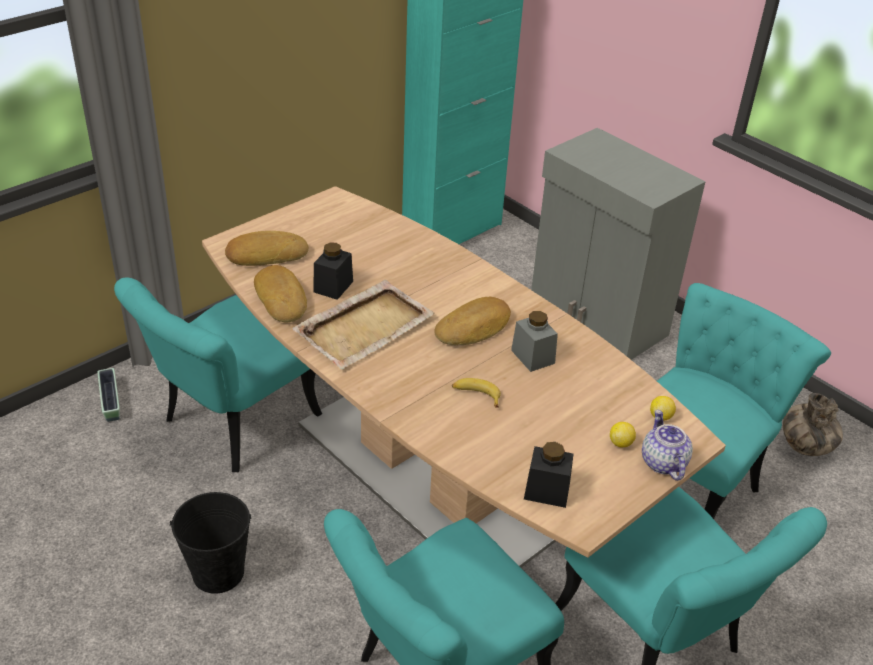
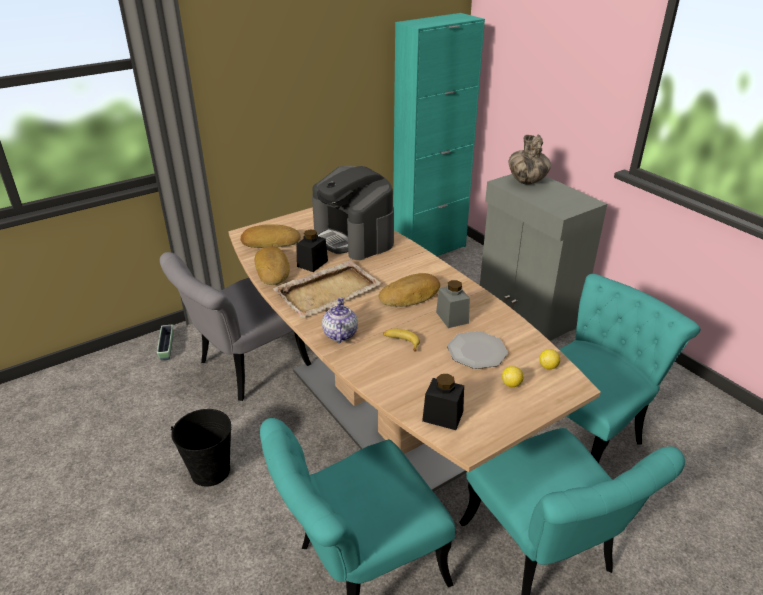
camera: 10 degrees right, 5 degrees down
turquoise chair [114,278,322,472] -> grey chair [160,252,311,401]
teapot [642,410,693,481] -> teapot moved to [322,297,358,343]
vase [783,393,843,456] -> vase moved to [509,134,551,185]
none -> coffee machine [312,166,394,260]
none -> plate [447,331,508,369]

